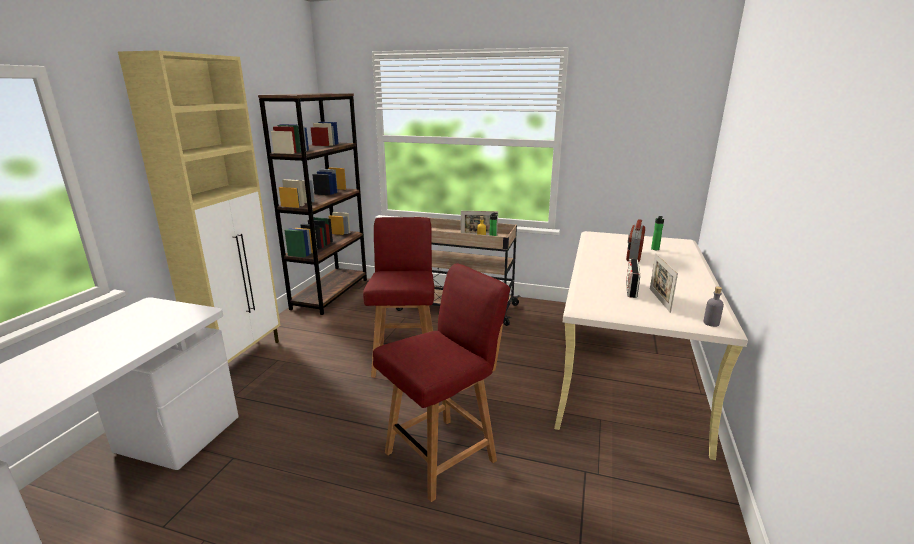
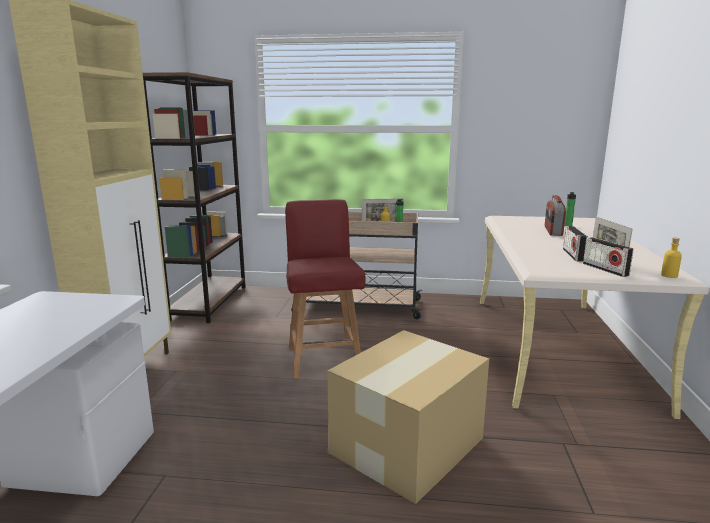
camera: 10 degrees left, 5 degrees down
red chair [373,263,510,502] -> cardboard box [327,330,489,504]
grey bottle [703,287,724,327] -> yellow bottle [661,238,682,278]
none -> radio [583,237,634,277]

